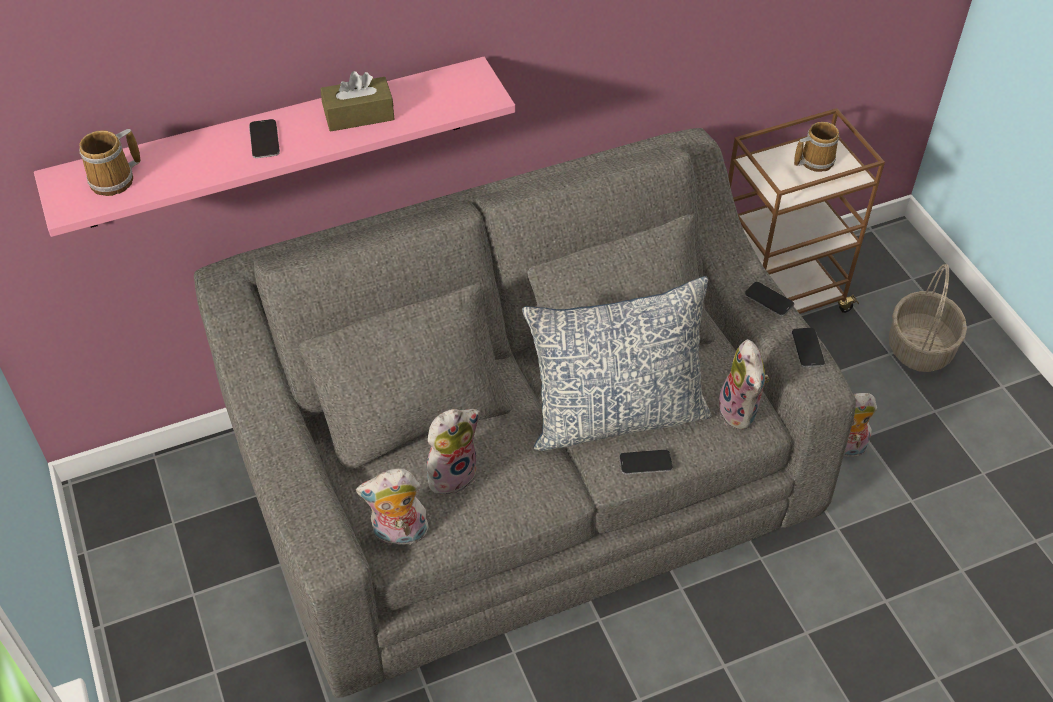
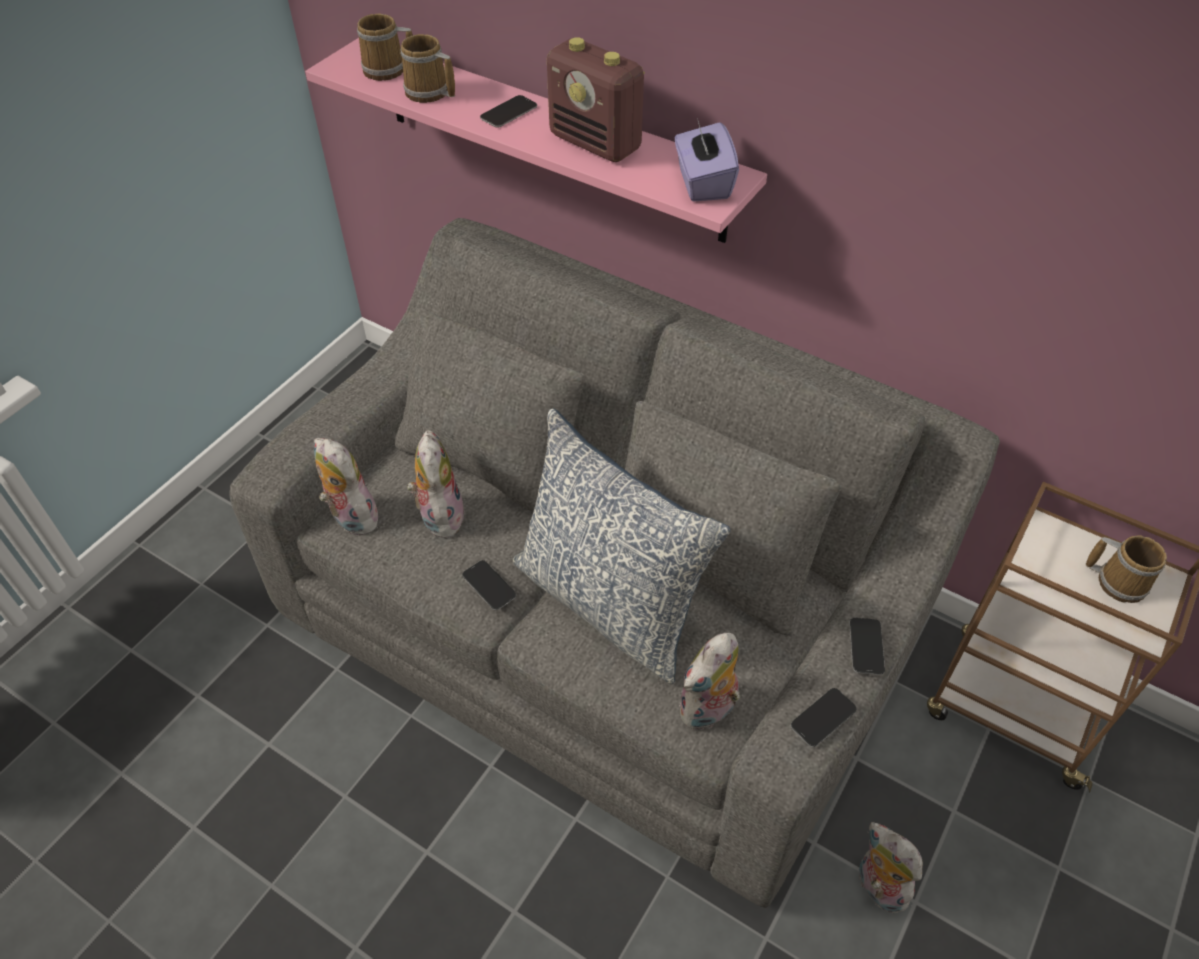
camera: 55 degrees right, 0 degrees up
brown tissue box [320,71,395,132] -> radio [547,37,645,162]
plush toy [427,409,480,498] -> plush toy turned 120 degrees counterclockwise [407,430,465,538]
phone [619,450,673,474] -> phone moved to [462,560,516,610]
basket [889,264,967,372] -> none
none -> mug [401,34,455,103]
none -> purple tissue box [675,118,739,202]

